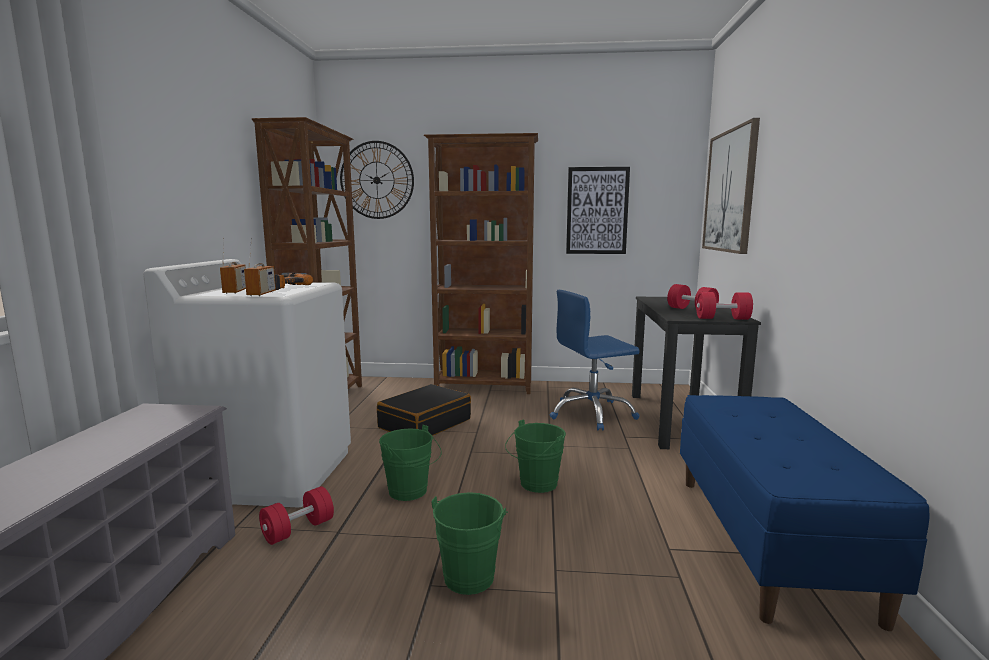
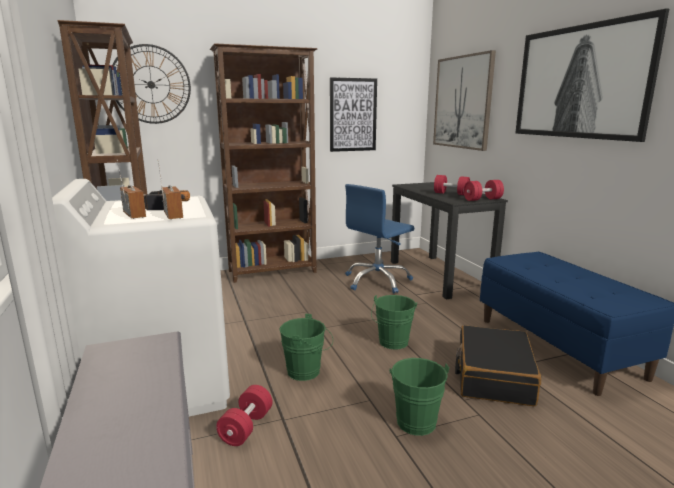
camera: 25 degrees left, 5 degrees up
black suitcase [377,384,471,436] -> black suitcase moved to [455,325,541,406]
none -> picture [515,8,669,142]

